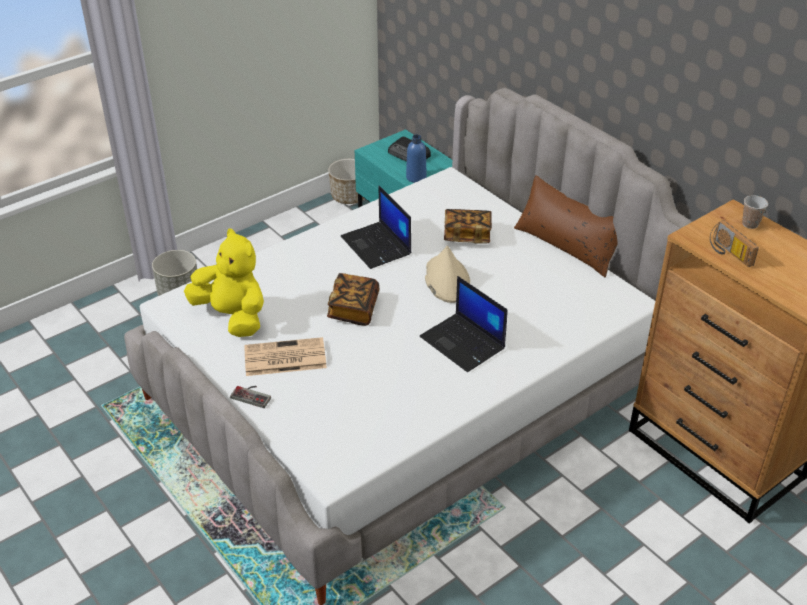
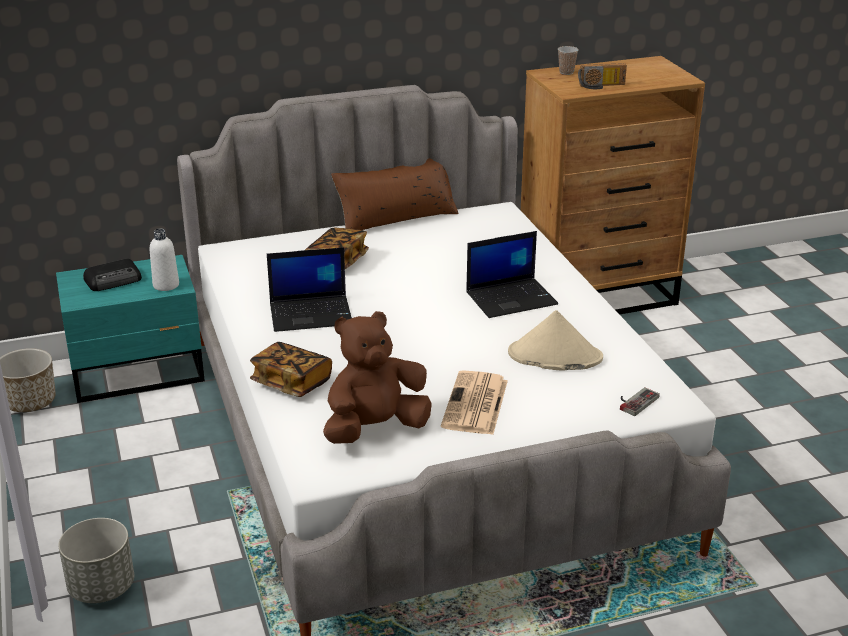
camera: 70 degrees left, 10 degrees down
yellow plush toy [184,228,264,337] -> brown plush toy [323,311,432,444]
game controller [230,386,271,408] -> game controller moved to [620,387,660,416]
book [327,273,379,326] -> book moved to [250,342,332,397]
blue bottle [406,134,427,183] -> white bottle [150,228,179,291]
beige hat [425,246,470,303] -> beige hat moved to [508,310,603,371]

